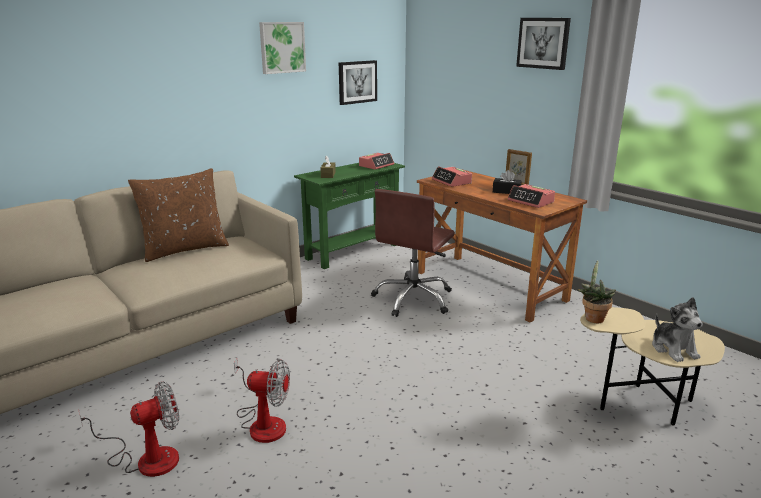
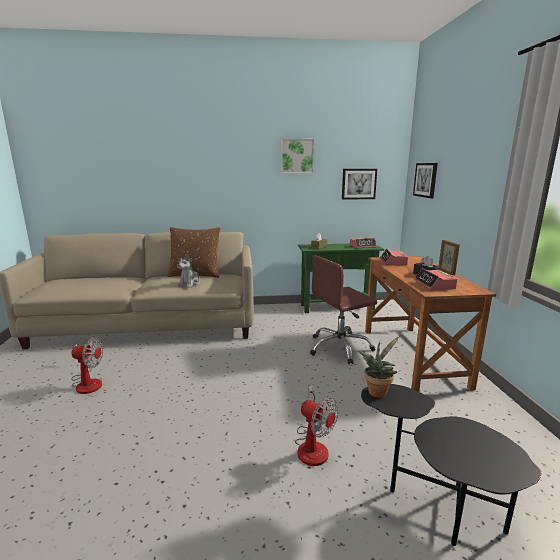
camera: 35 degrees right, 5 degrees down
fan [234,359,290,443] -> fan moved to [295,385,339,466]
picture [516,18,571,70] -> picture moved to [413,163,438,198]
beige side table [580,307,725,426] -> black side table [361,384,541,546]
plush toy [652,297,703,362] -> plush toy moved to [177,254,200,288]

